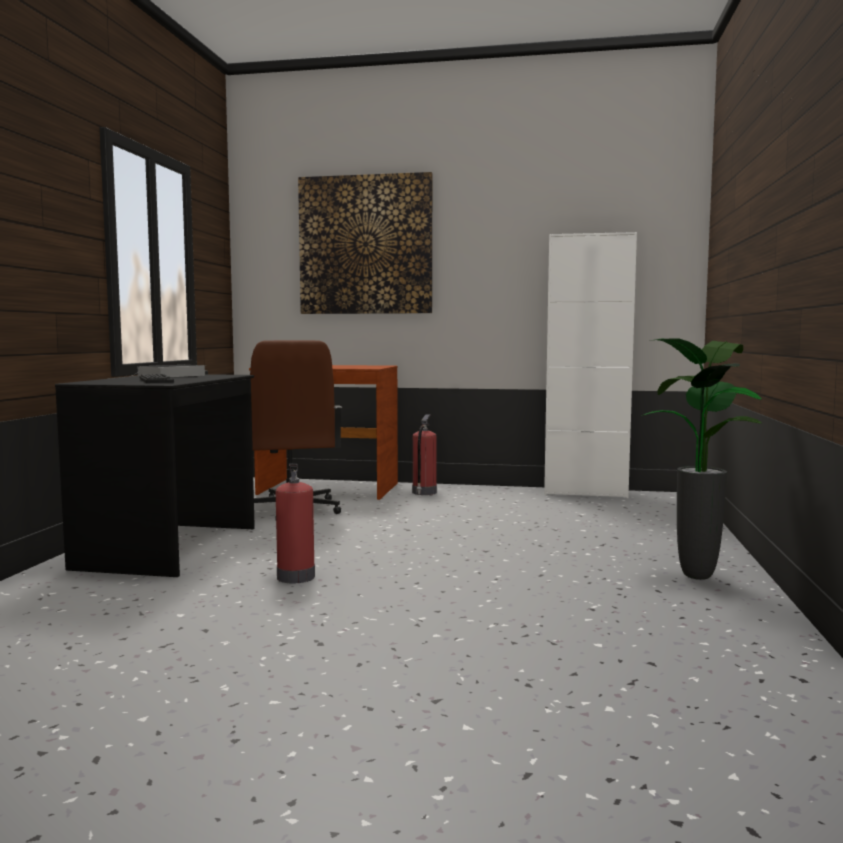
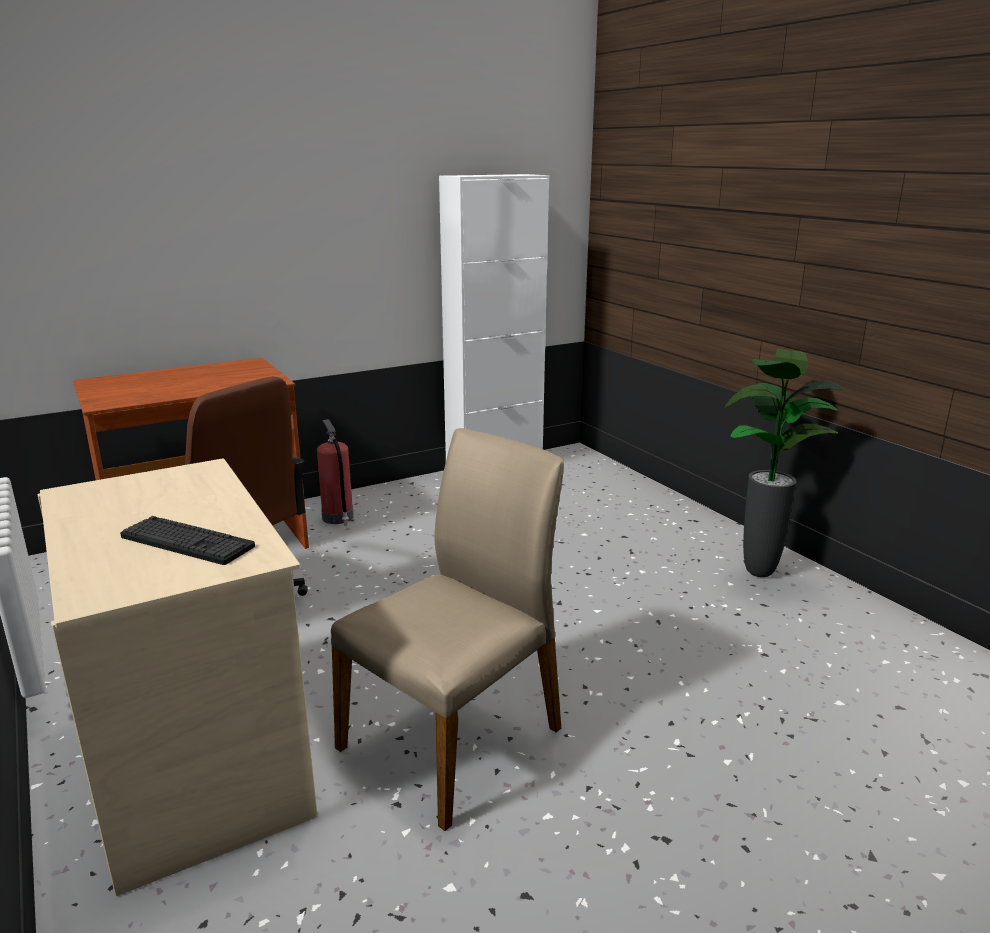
camera: 40 degrees left, 15 degrees up
black desk [55,374,255,577] -> beige desk [38,458,318,896]
book [132,365,206,377] -> none
fire extinguisher [276,464,315,583] -> beige chair [331,428,564,831]
picture [298,172,432,314] -> none

